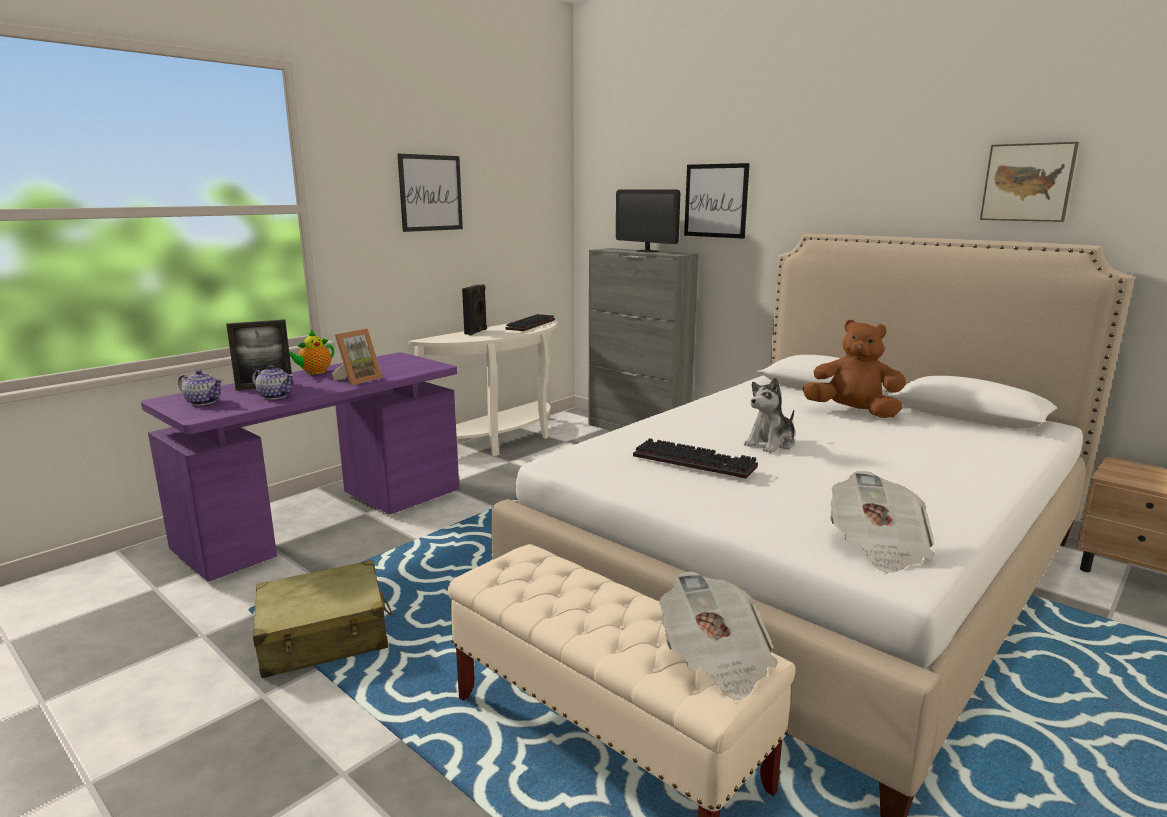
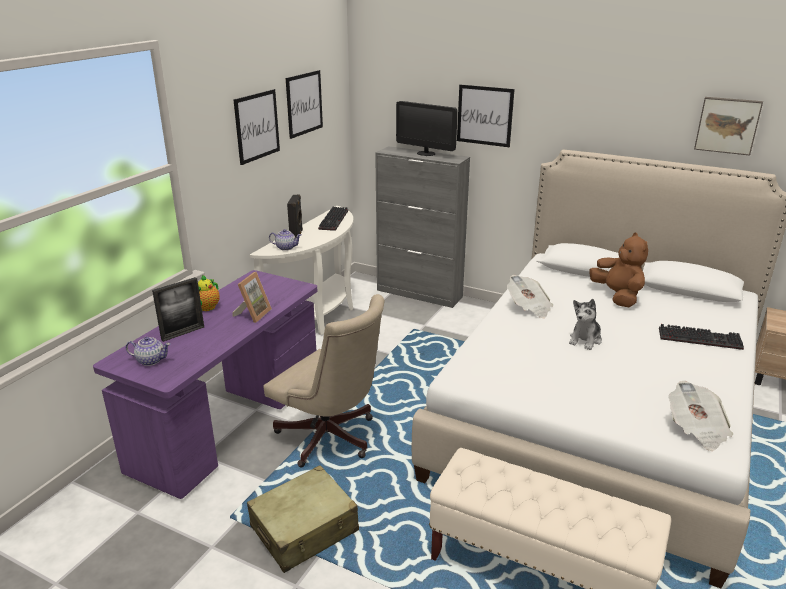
camera: 15 degrees left, 10 degrees up
teapot [252,365,294,399] -> teapot moved to [269,229,301,251]
keyboard [633,438,758,479] -> keyboard moved to [659,324,744,350]
newspaper [659,571,778,700] -> newspaper moved to [507,275,553,318]
brown plush toy [802,320,906,418] -> brown plush toy turned 60 degrees clockwise [589,233,648,307]
none -> beige office chair [263,294,385,467]
none -> picture [286,70,323,139]

